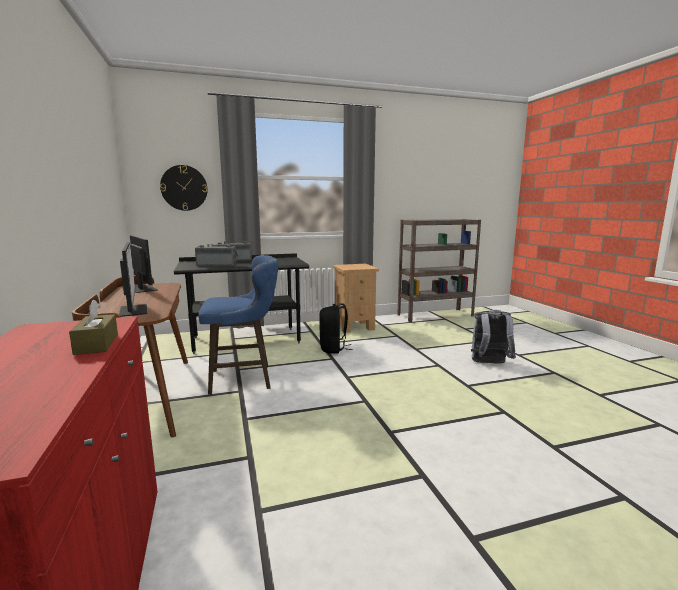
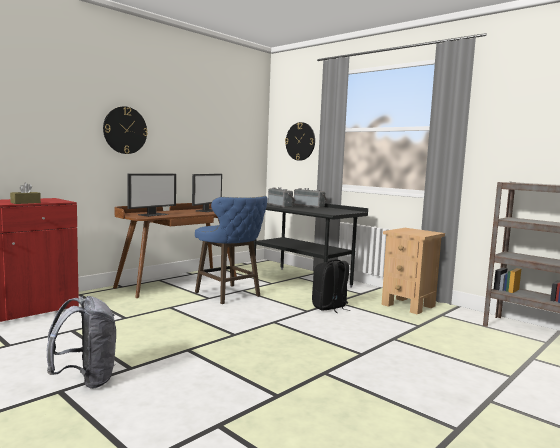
camera: 60 degrees right, 5 degrees down
grey backpack [471,310,516,364] -> grey backpack moved to [47,296,116,389]
none -> wall clock [103,106,148,154]

